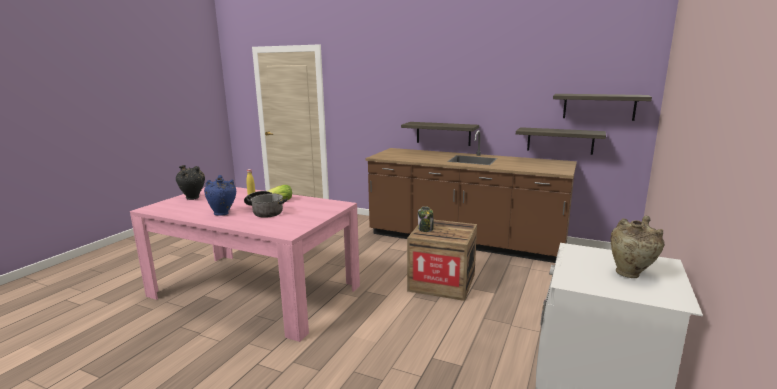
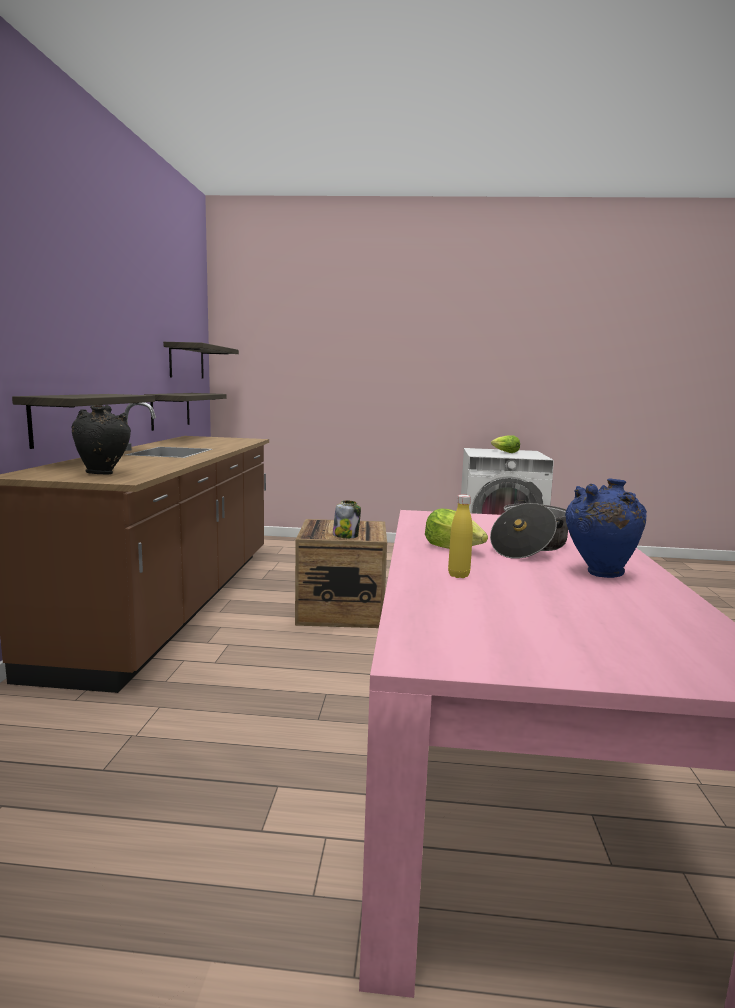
camera: 110 degrees left, 5 degrees down
black vase [176,165,205,200] -> black vase moved to [71,405,131,474]
beige vase [611,216,664,278] -> lettuce [491,435,520,453]

